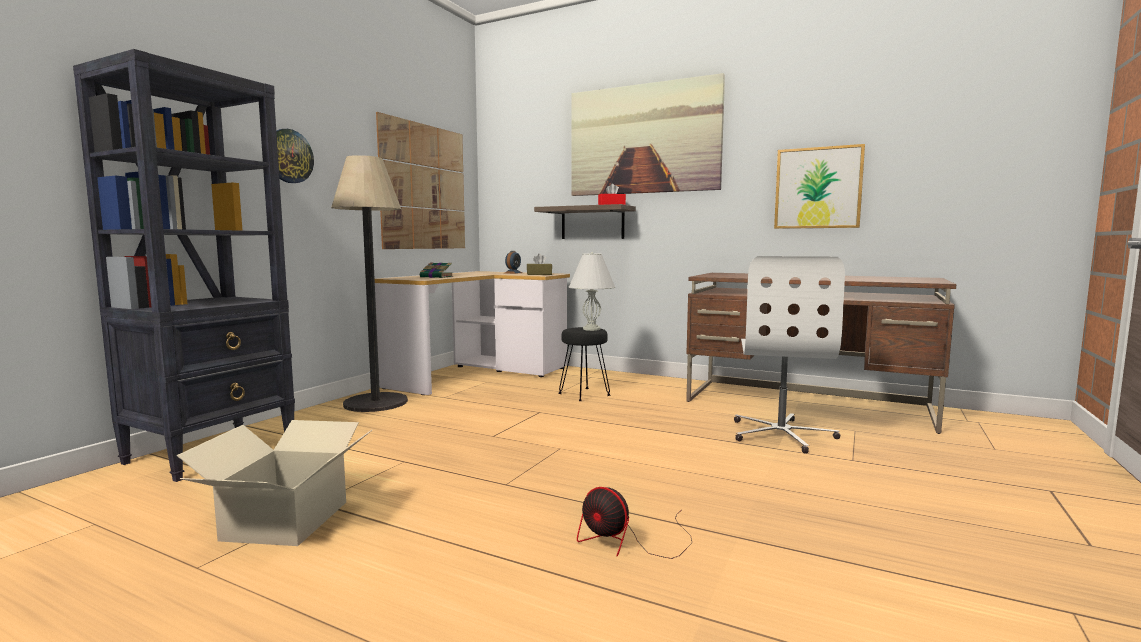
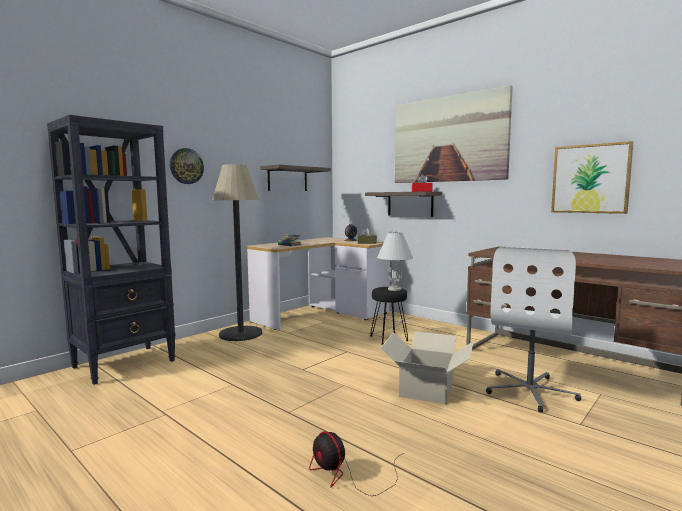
camera: 15 degrees right, 0 degrees up
cardboard box [176,420,372,546] -> cardboard box moved to [381,331,474,404]
picture [376,112,465,249] -> shelf [260,165,331,191]

